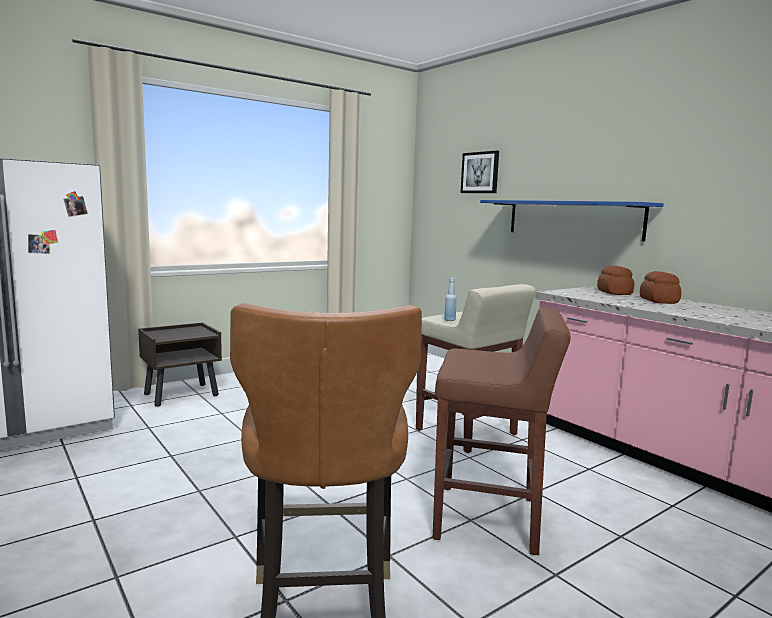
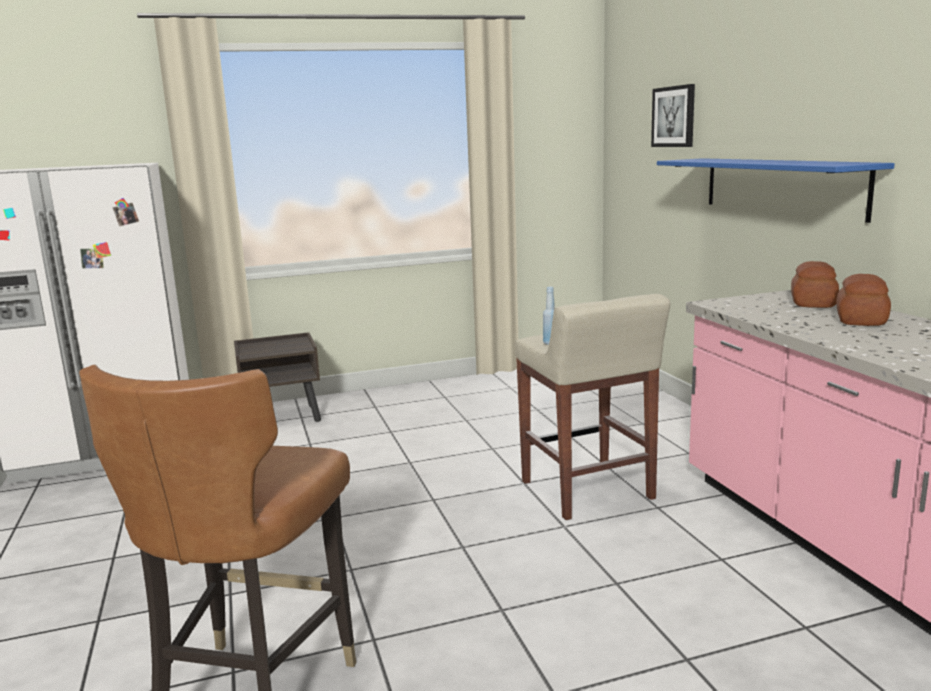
camera: 20 degrees right, 5 degrees up
brown stool [433,307,571,555] -> none

